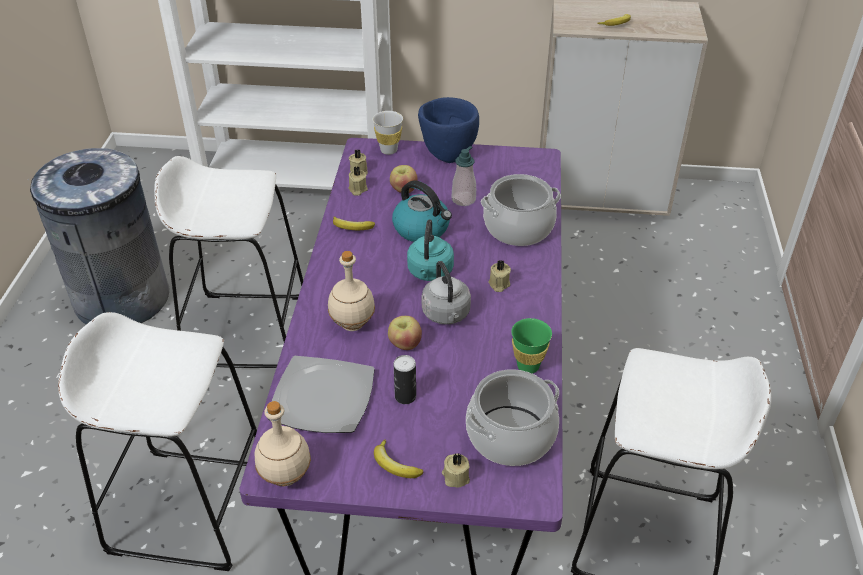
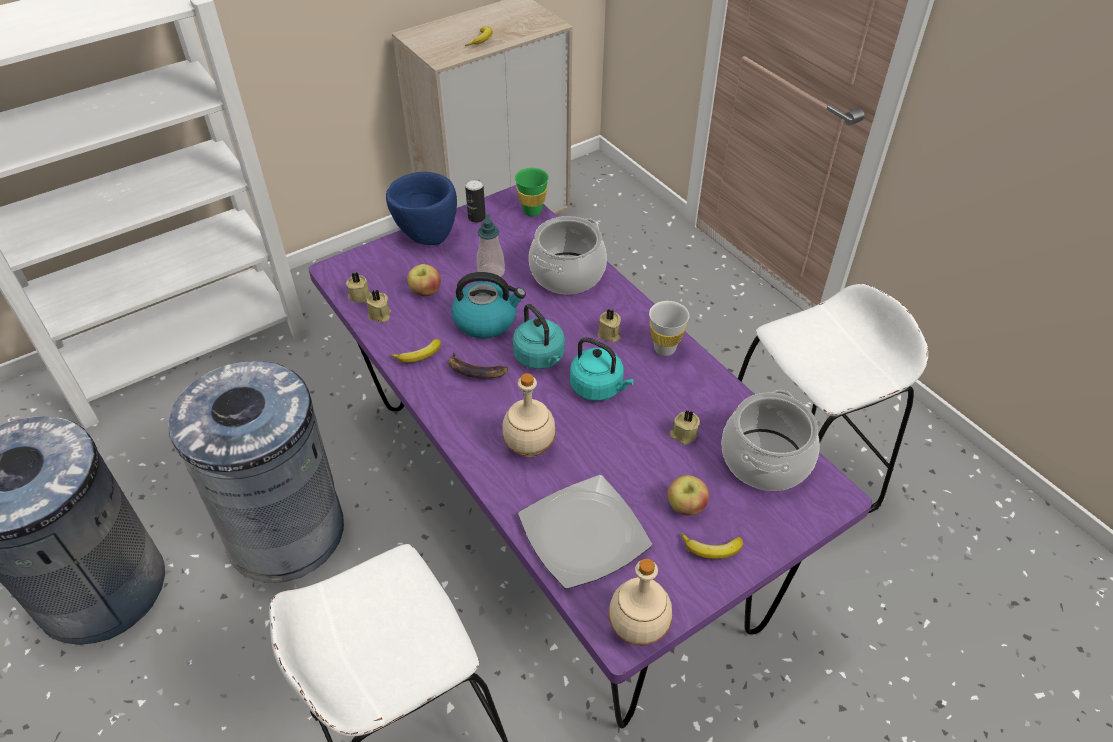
camera: 40 degrees left, 5 degrees up
white stool [154,156,303,368] -> grey trash can [168,361,344,583]
white cup [373,111,403,155] -> white cup moved to [649,301,689,356]
apple [388,316,422,350] -> apple moved to [667,475,709,515]
can [394,355,416,404] -> can moved to [465,179,486,223]
grey kettle [422,261,471,324] -> turquoise kettle [570,337,634,401]
beige candle [442,454,470,487] -> beige candle moved to [670,411,700,445]
green cup [511,318,552,374] -> green cup moved to [515,168,549,216]
none -> banana [448,352,508,378]

